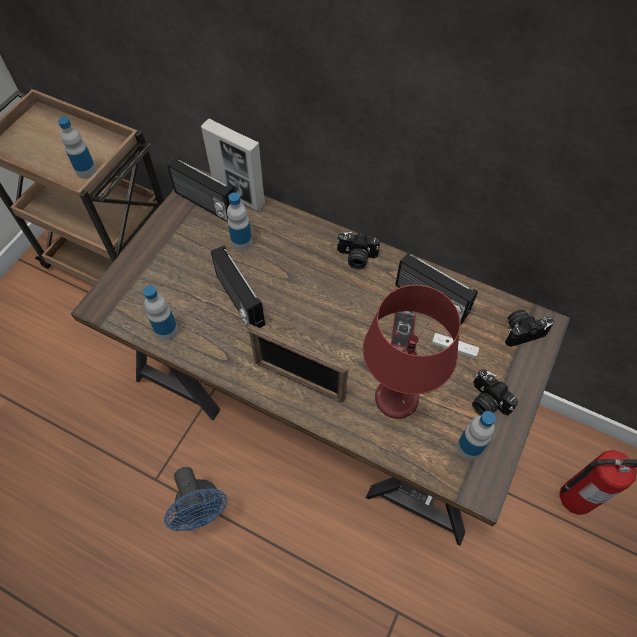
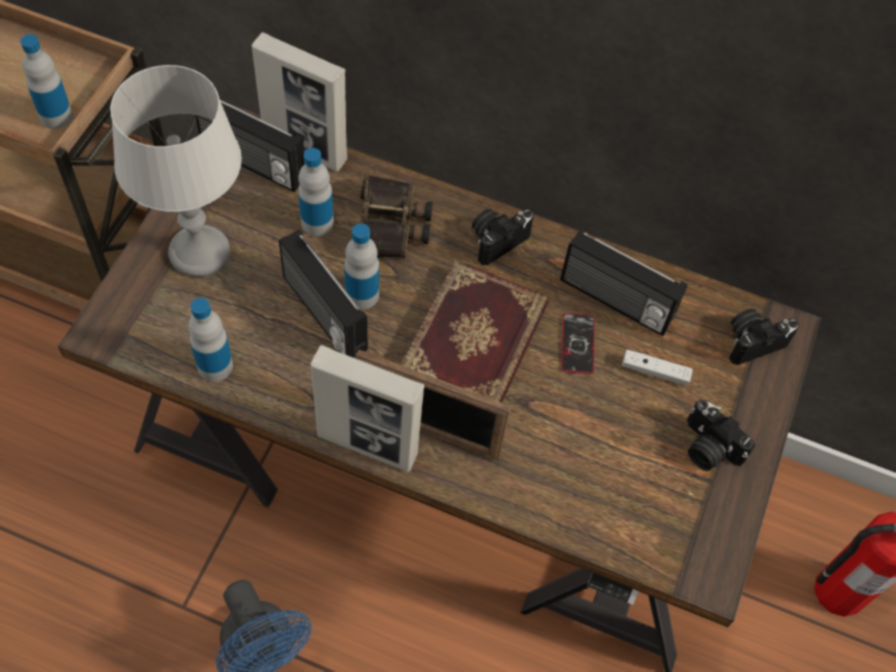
camera: 10 degrees left, 0 degrees up
camera [337,232,380,269] -> camera turned 135 degrees clockwise [472,209,534,265]
red table lamp [363,285,461,419] -> none
bottle [457,411,496,460] -> bottle moved to [344,223,379,309]
none -> grey table lamp [110,65,242,277]
none -> picture frame [311,345,425,472]
none -> binoculars [360,174,433,258]
none -> book [401,259,549,402]

